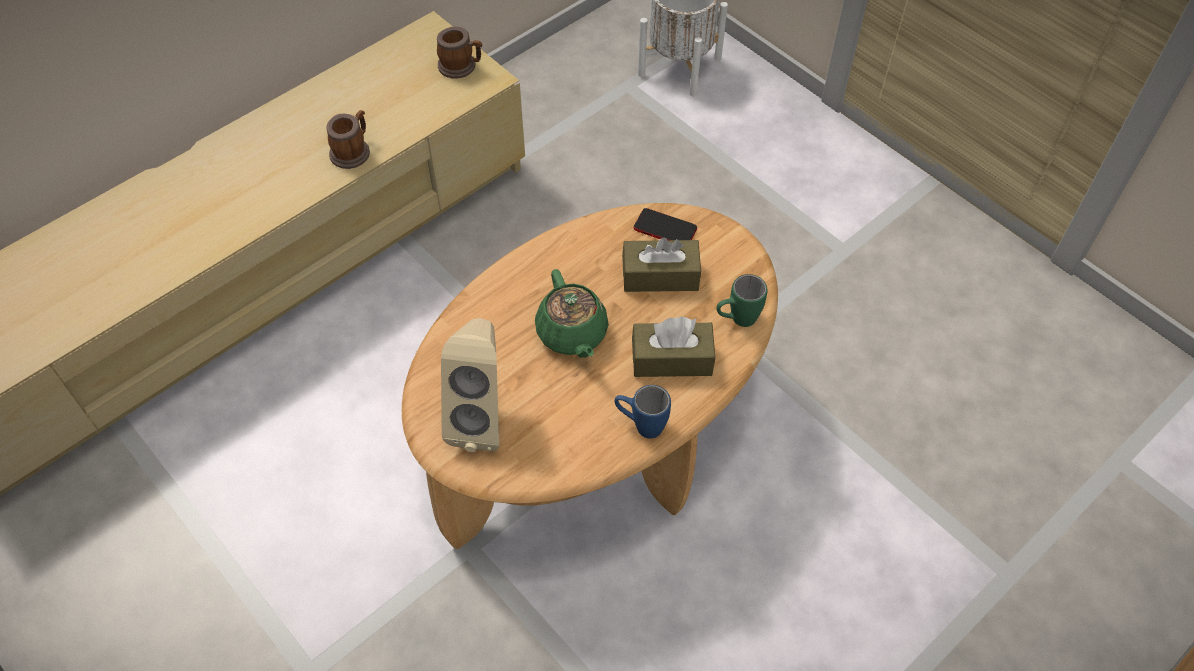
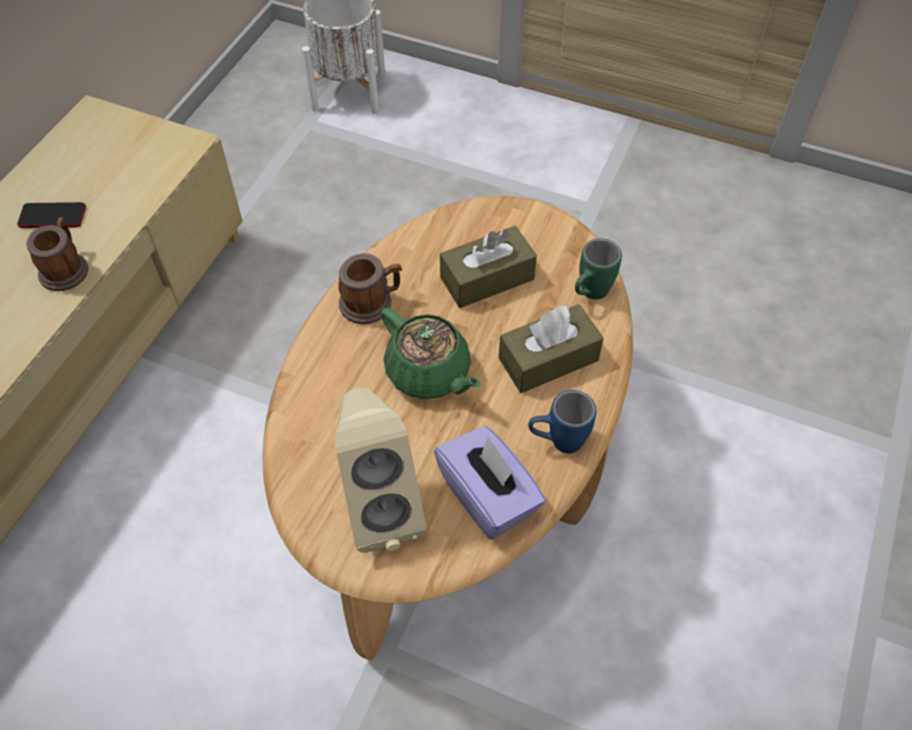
camera: 25 degrees left, 0 degrees up
mug [437,27,482,79] -> mug moved to [338,253,402,324]
phone [633,208,697,240] -> phone moved to [17,202,86,228]
none -> purple tissue box [434,426,546,540]

